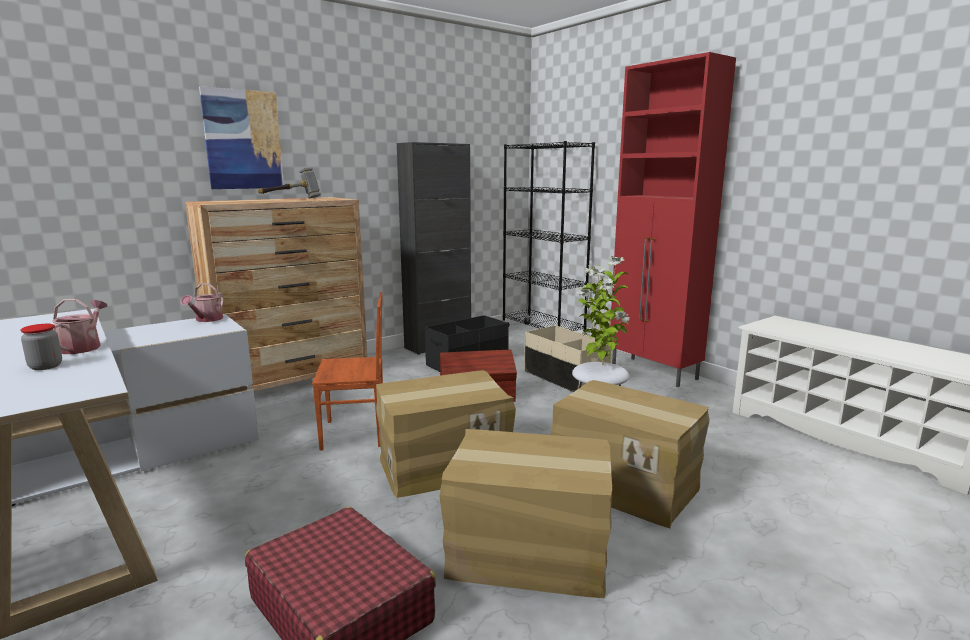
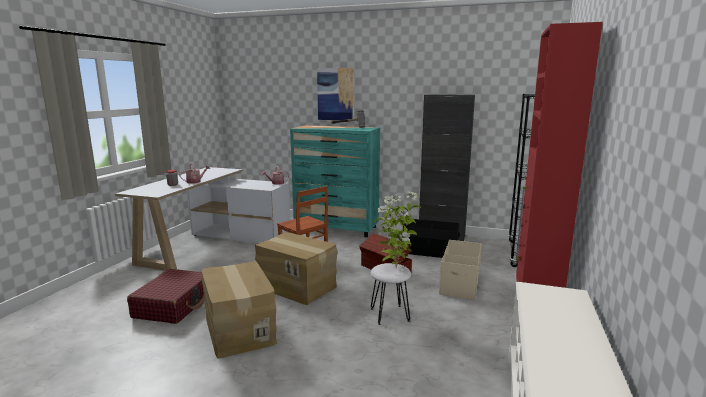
camera: 55 degrees right, 0 degrees up
brown dresser [185,197,367,391] -> turquoise dresser [290,125,380,237]
cardboard box [551,380,710,528] -> none

